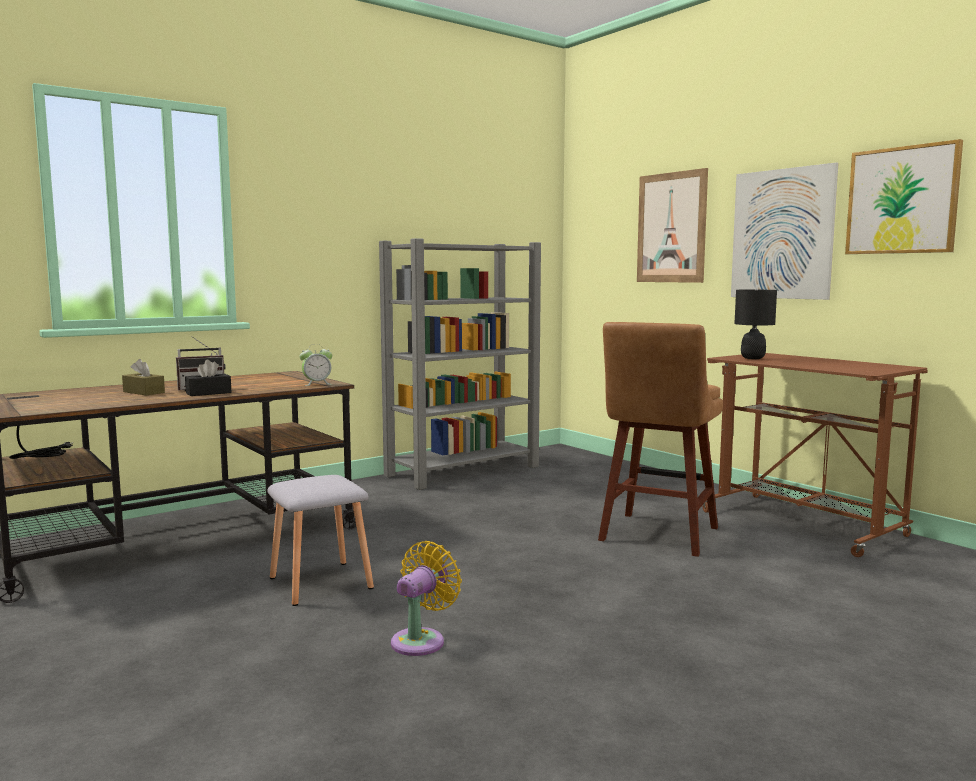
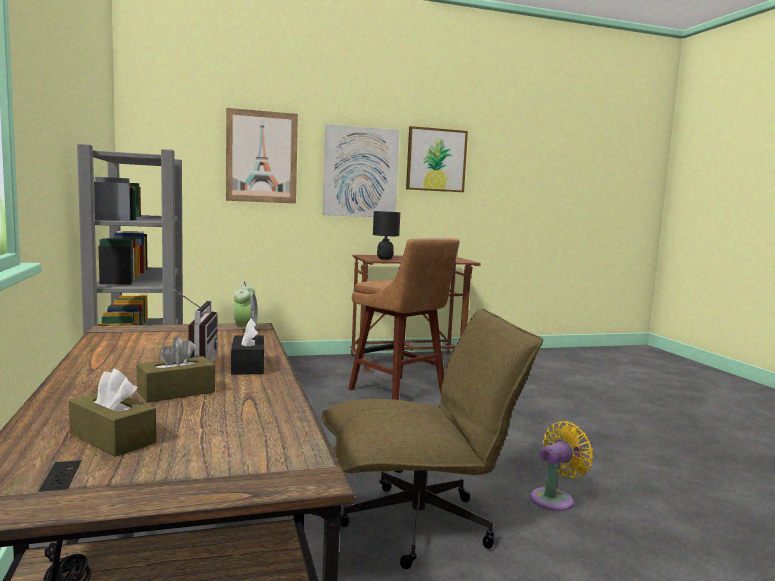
camera: 70 degrees left, 0 degrees up
grey stool [267,475,374,606] -> beige office chair [322,309,543,569]
yellow fan [391,541,462,656] -> yellow fan turned 90 degrees clockwise [530,421,594,511]
none -> brown tissue box [69,369,157,457]

